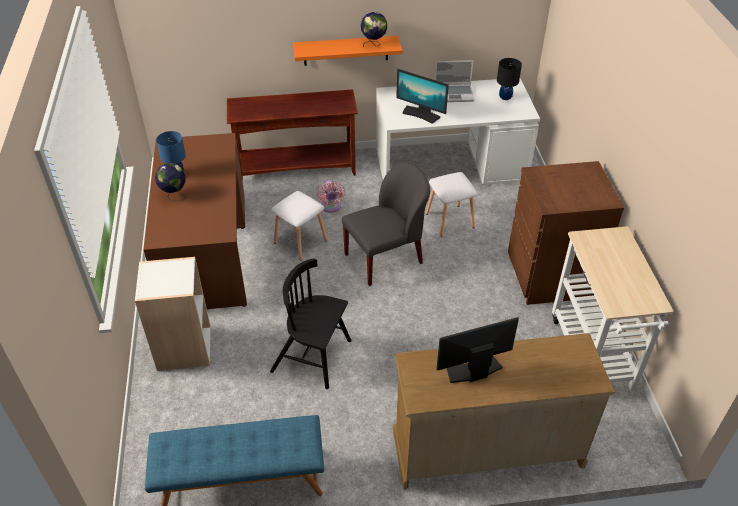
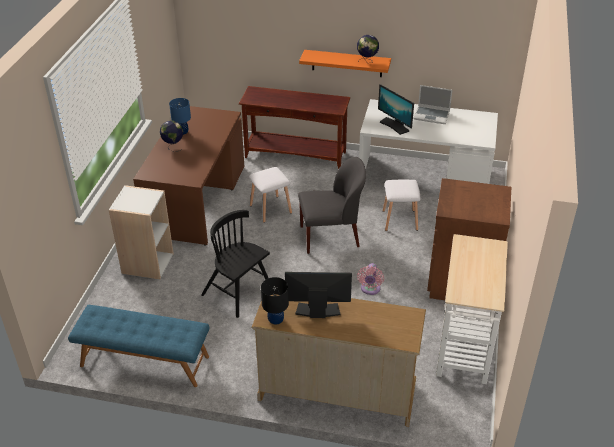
camera: 20 degrees right, 5 degrees down
pink fan [317,180,345,213] -> pink fan moved to [357,263,384,295]
black table lamp [497,58,522,100] -> black table lamp moved to [261,277,289,325]

